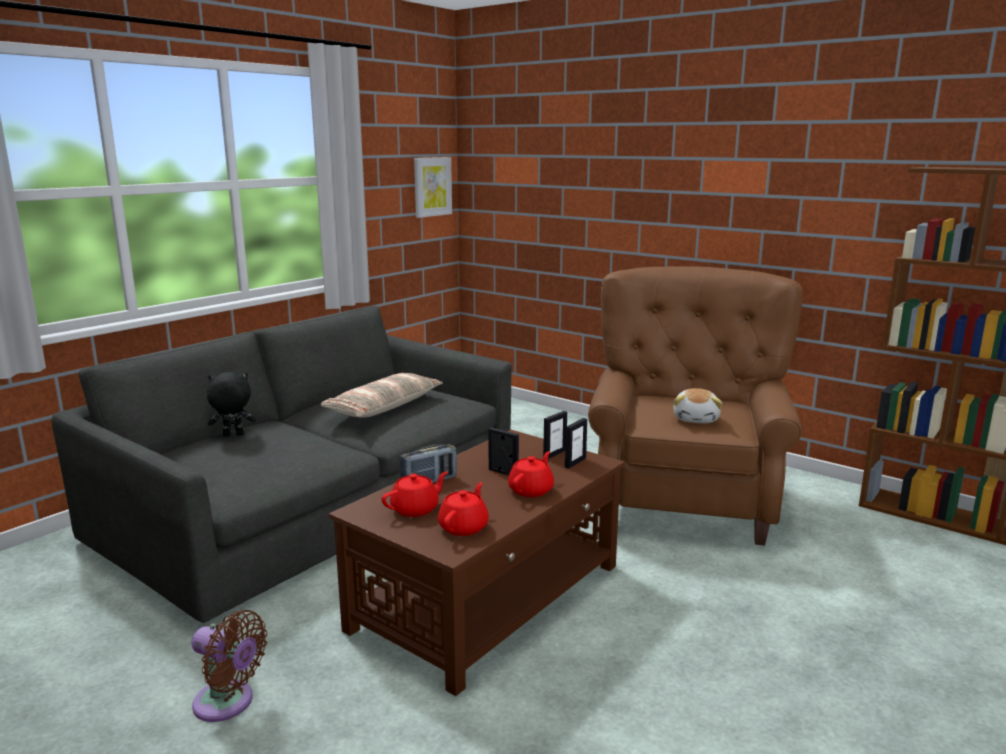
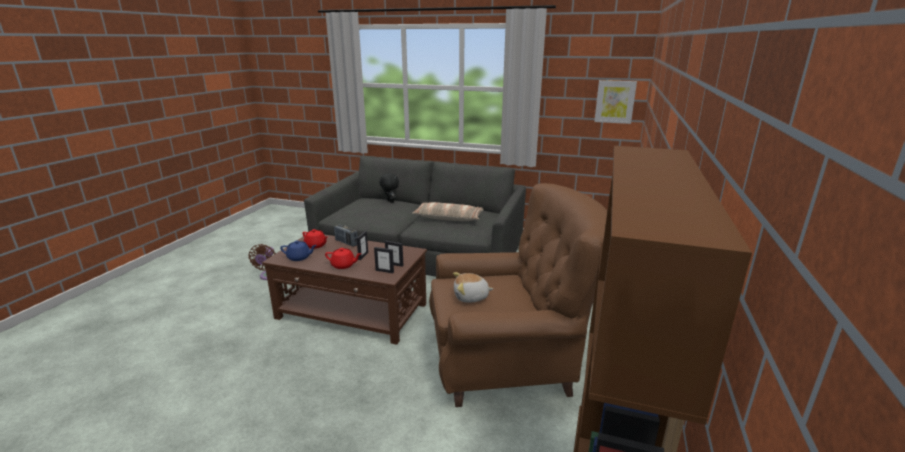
camera: 70 degrees right, 5 degrees up
red teapot [438,482,489,536] -> blue teapot [280,241,317,261]

